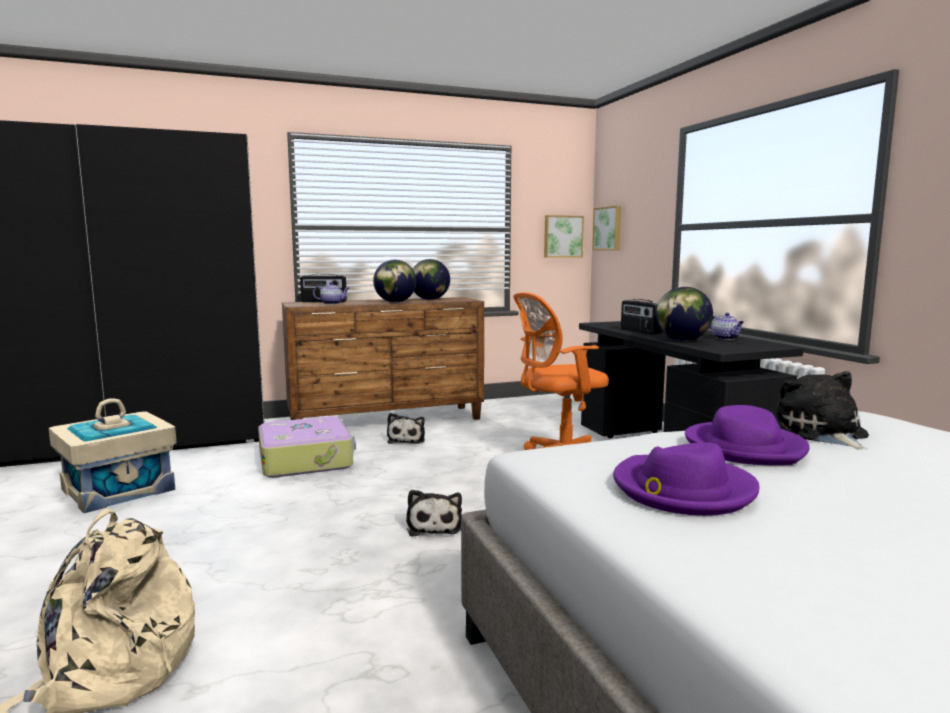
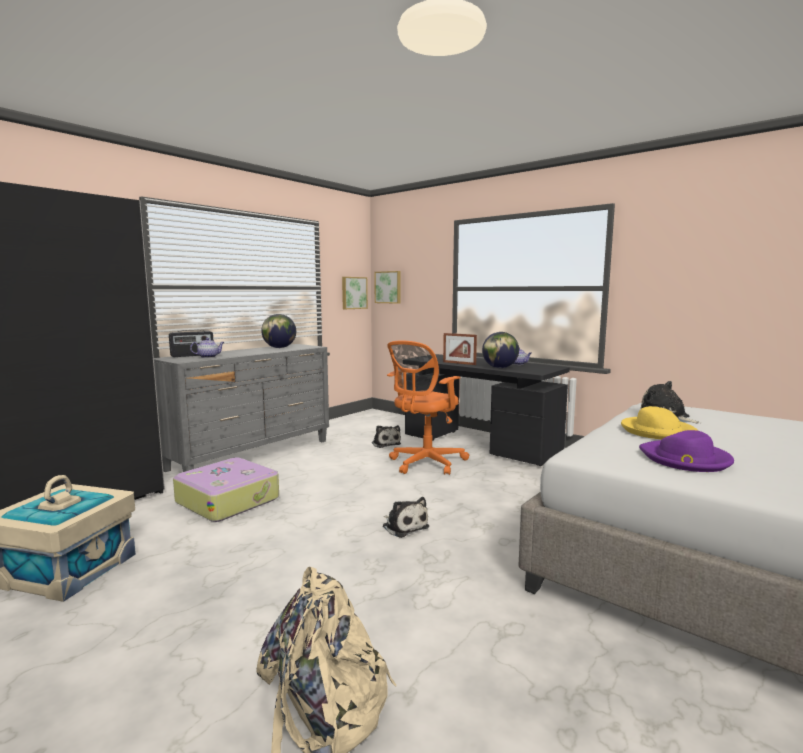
camera: 30 degrees left, 0 degrees up
brown dresser [282,297,484,420] -> grey dresser [154,344,329,472]
globe [373,260,416,303] -> none
plush toy [387,413,425,444] -> plush toy moved to [372,425,401,448]
radio [621,299,662,335] -> picture frame [443,333,477,365]
purple hat [685,405,810,465] -> yellow hat [621,406,698,440]

